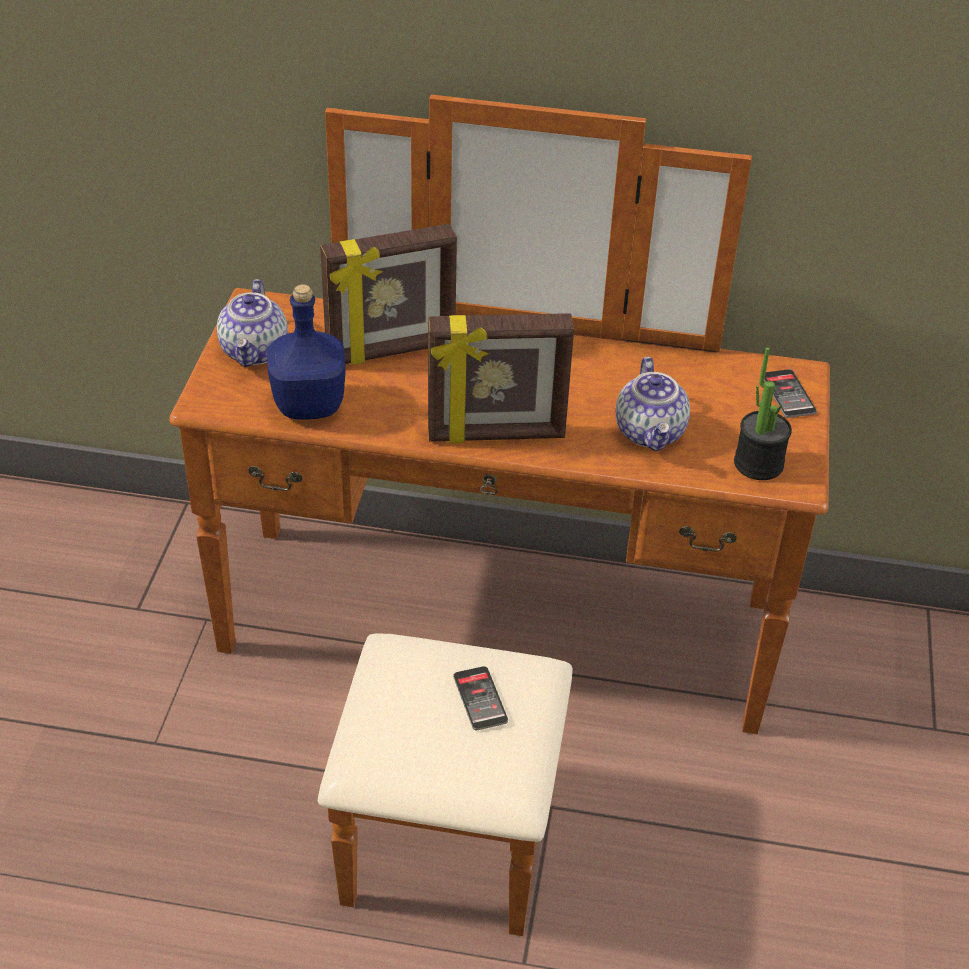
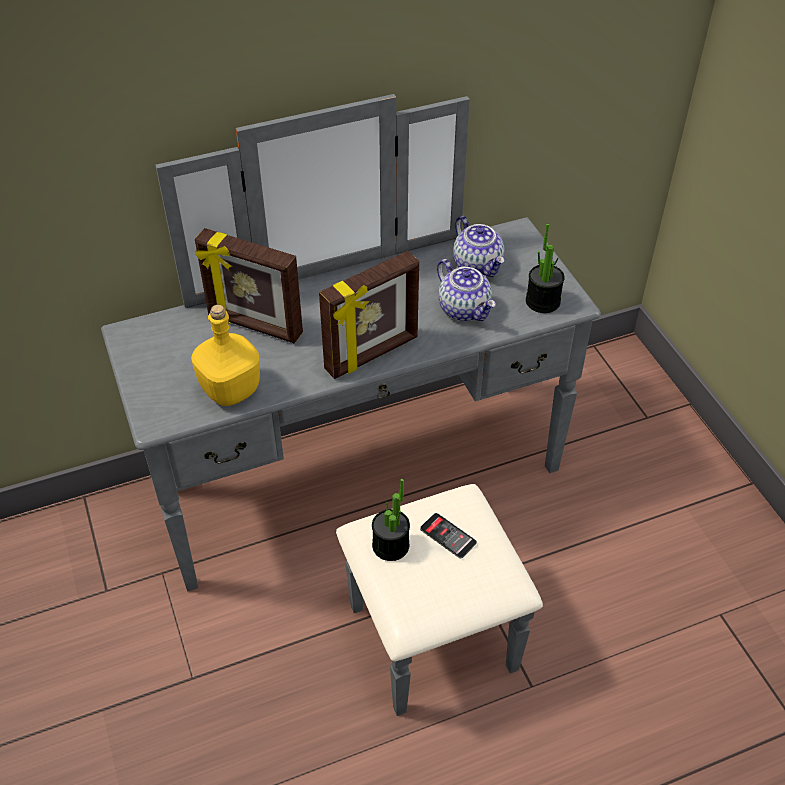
camera: 30 degrees left, 5 degrees up
brown dresser [169,95,830,936] -> grey dresser [101,94,601,716]
teapot [217,279,288,367] -> teapot moved to [453,216,504,277]
blue bottle [267,284,346,420] -> yellow bottle [191,305,260,406]
picture frame [320,224,457,365] -> picture frame turned 75 degrees clockwise [195,228,303,344]
phone [764,369,817,418] -> none
none -> potted plant [372,479,410,561]

